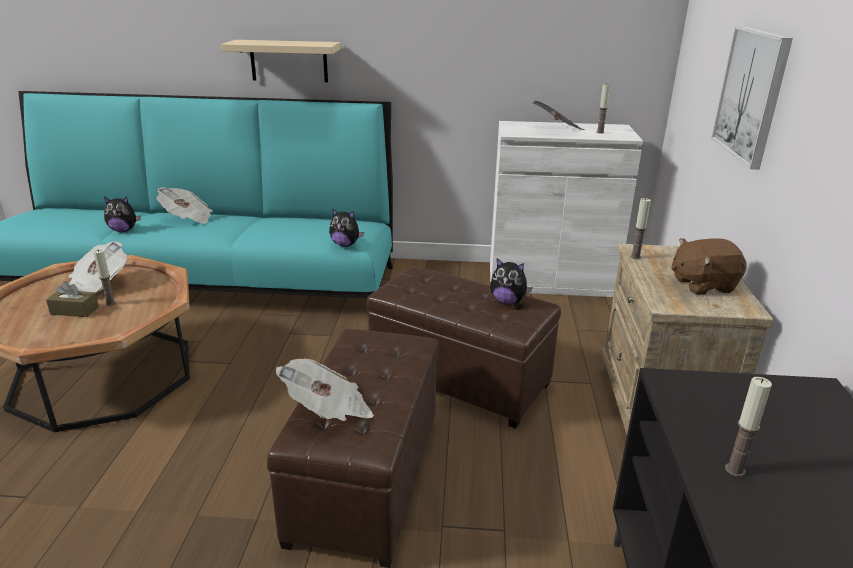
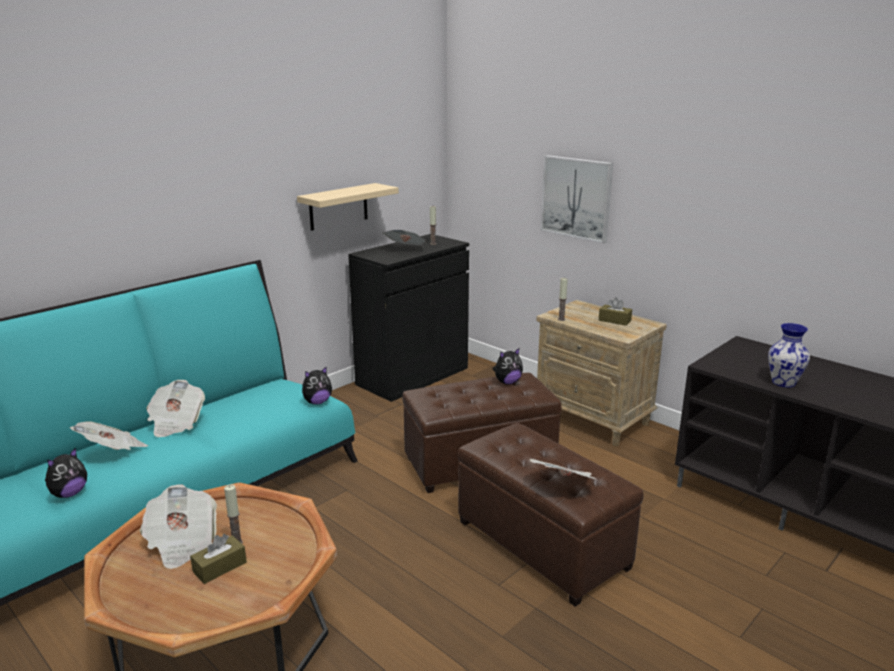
camera: 50 degrees left, 5 degrees down
beige shelf [221,40,341,82] -> beige shelf moved to [297,183,399,231]
white cabinet [490,121,643,297] -> black cabinet [348,234,469,402]
brown plush toy [671,238,747,295] -> brown tissue box [599,298,632,326]
candle [725,377,772,477] -> vase [768,323,810,388]
none -> newspaper [146,380,205,437]

